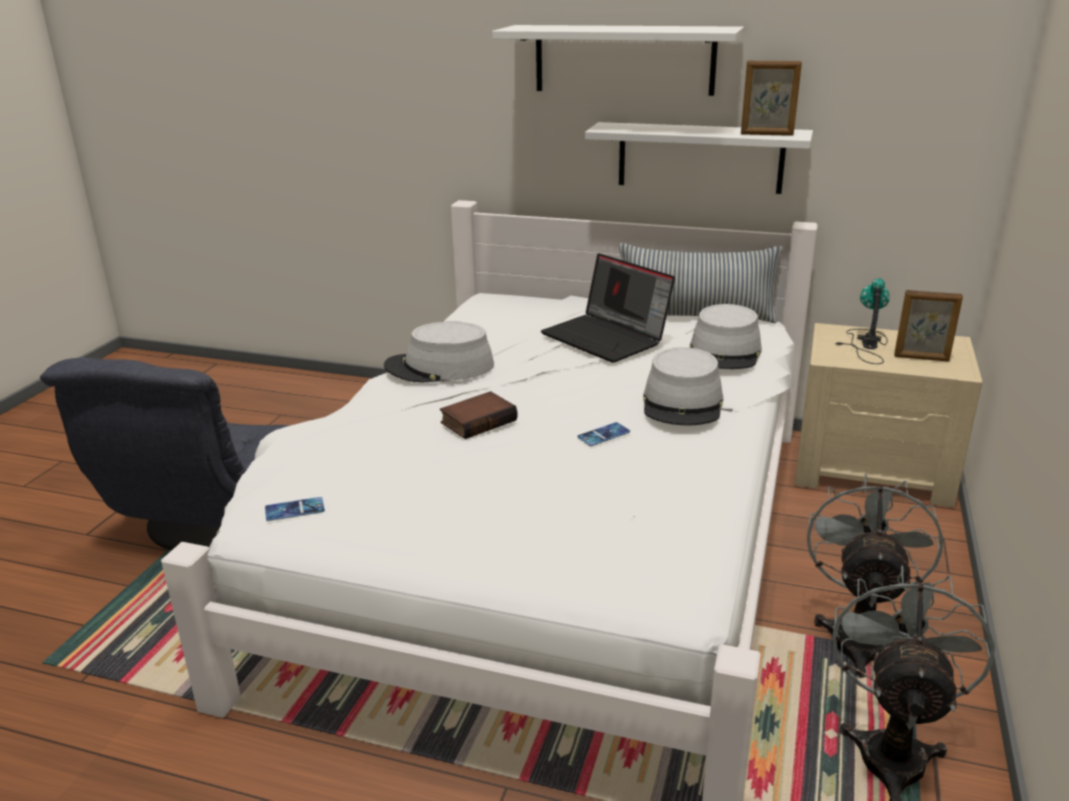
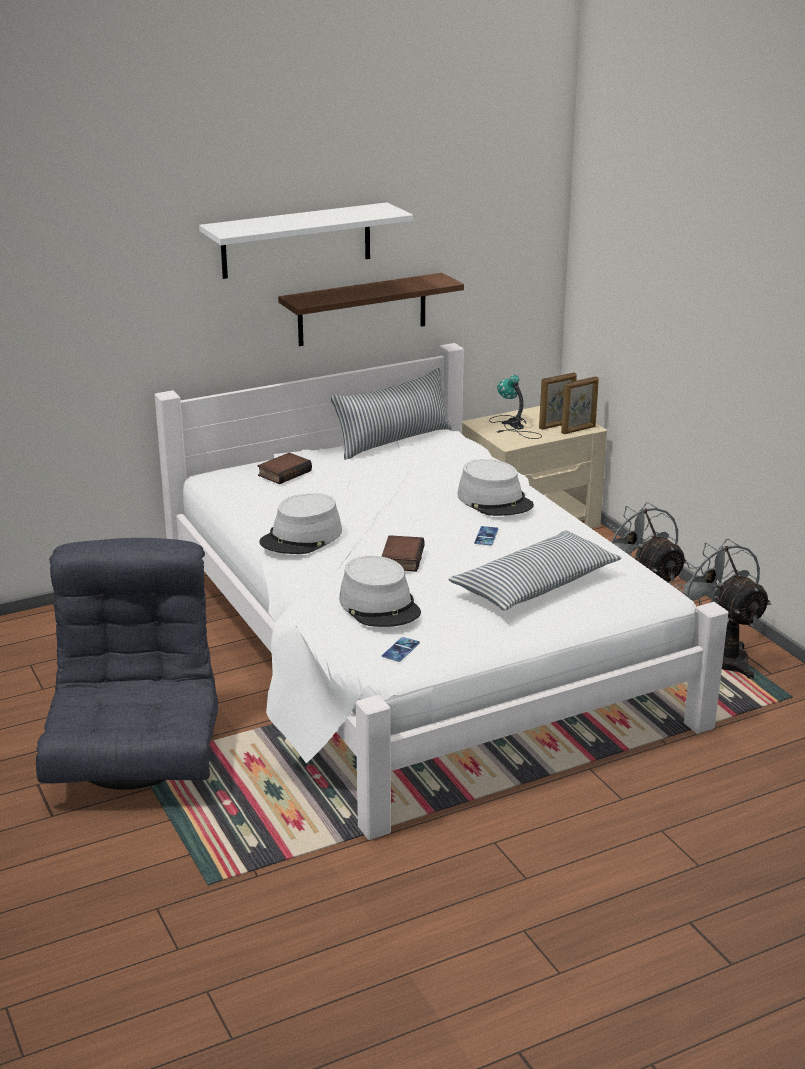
camera: 45 degrees left, 0 degrees up
grey armchair [40,357,290,550] -> grey armchair turned 150 degrees counterclockwise [36,538,218,790]
laptop [541,253,675,363] -> none
white shelf [585,122,813,194] -> brown shelf [278,273,464,346]
grey hat [689,304,762,369] -> grey hat moved to [339,556,421,627]
picture frame [741,60,802,136] -> picture frame moved to [561,376,599,434]
none -> book [257,453,312,484]
none -> pillow [449,530,622,611]

